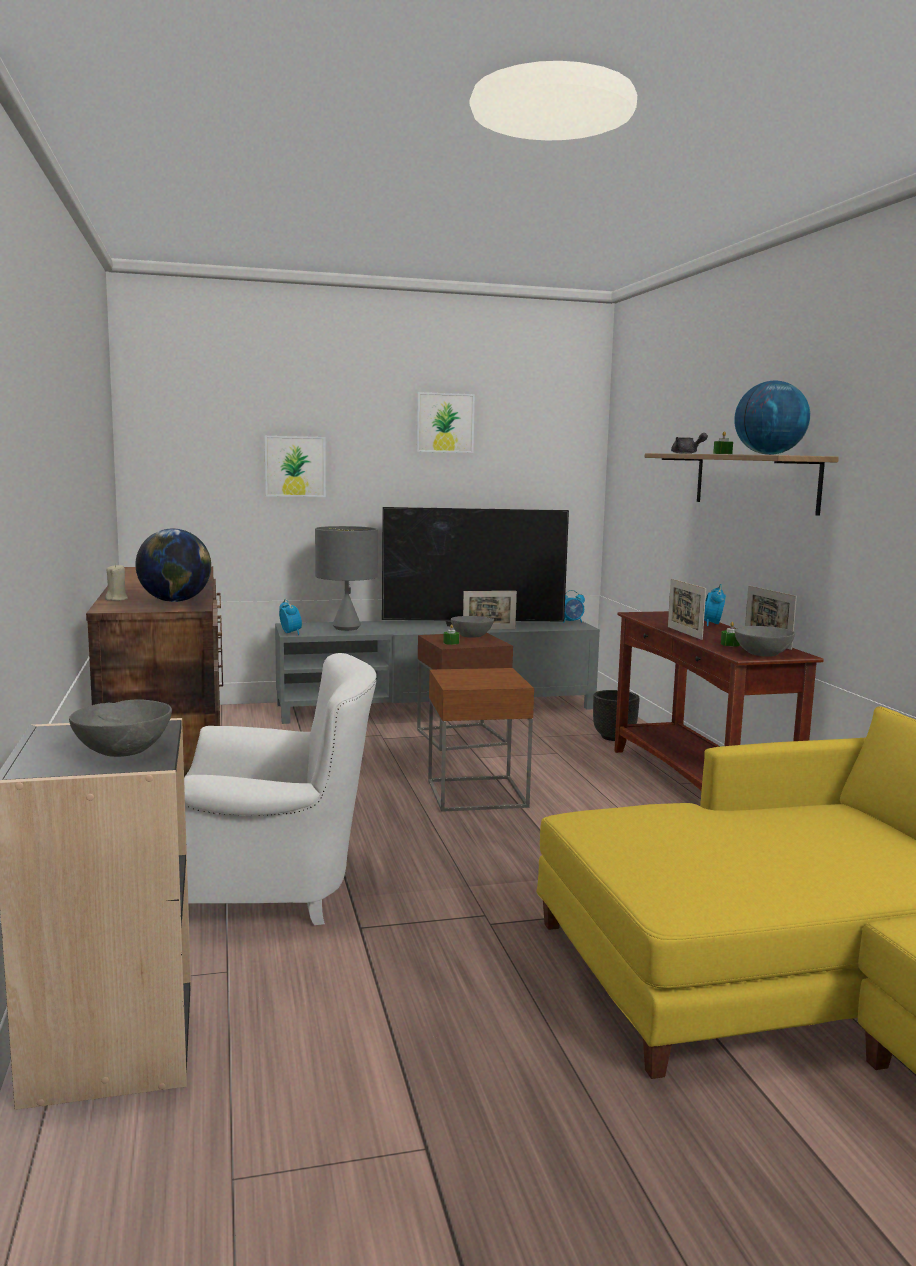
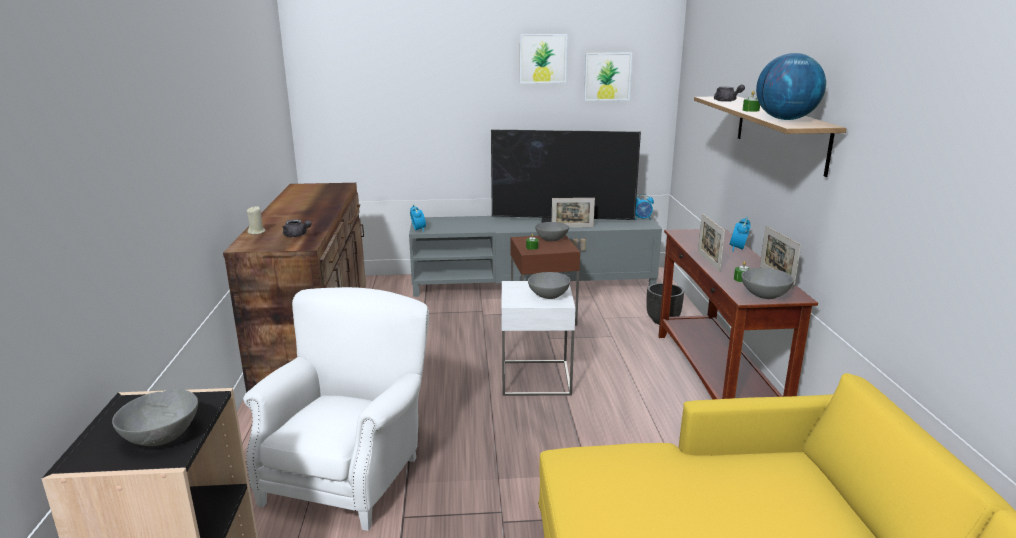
camera: 10 degrees right, 10 degrees up
globe [135,529,211,602] -> grey teapot [282,219,312,237]
white armchair [184,653,377,925] -> white armchair turned 75 degrees counterclockwise [243,287,429,531]
picture [264,436,326,497] -> picture moved to [584,53,632,101]
grey table lamp [315,526,378,631] -> none
brown side table [428,668,534,812] -> white side table [501,281,575,396]
none -> grey bowl [528,272,570,299]

